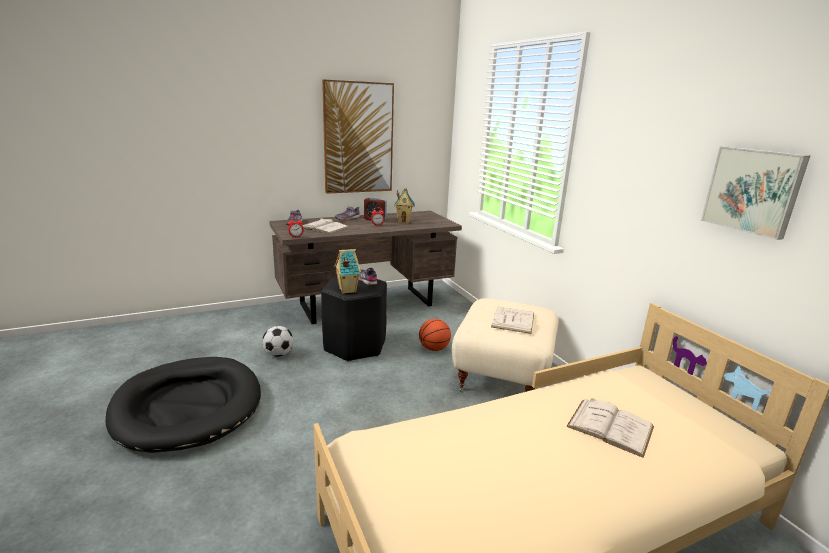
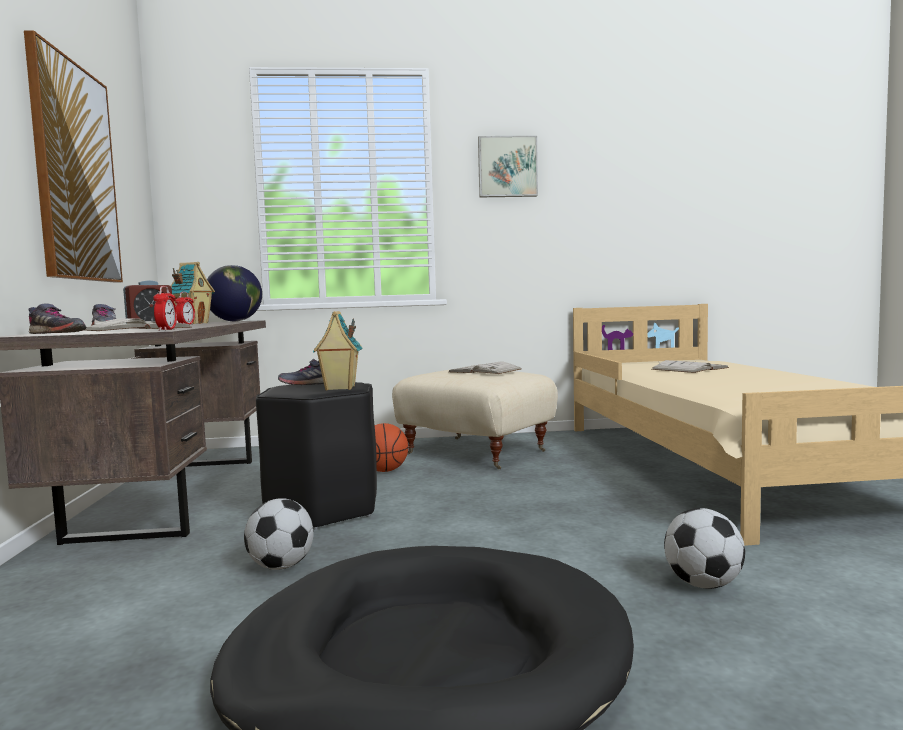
camera: 70 degrees left, 15 degrees down
picture [701,146,810,240] -> picture moved to [478,136,538,197]
none -> globe [207,265,262,321]
none -> football [664,508,745,589]

